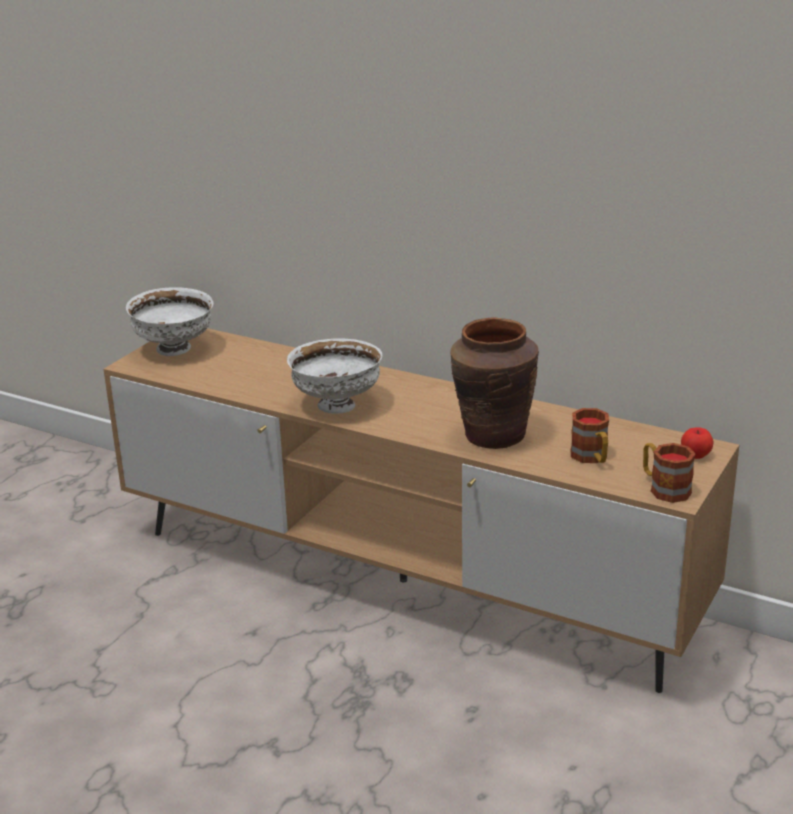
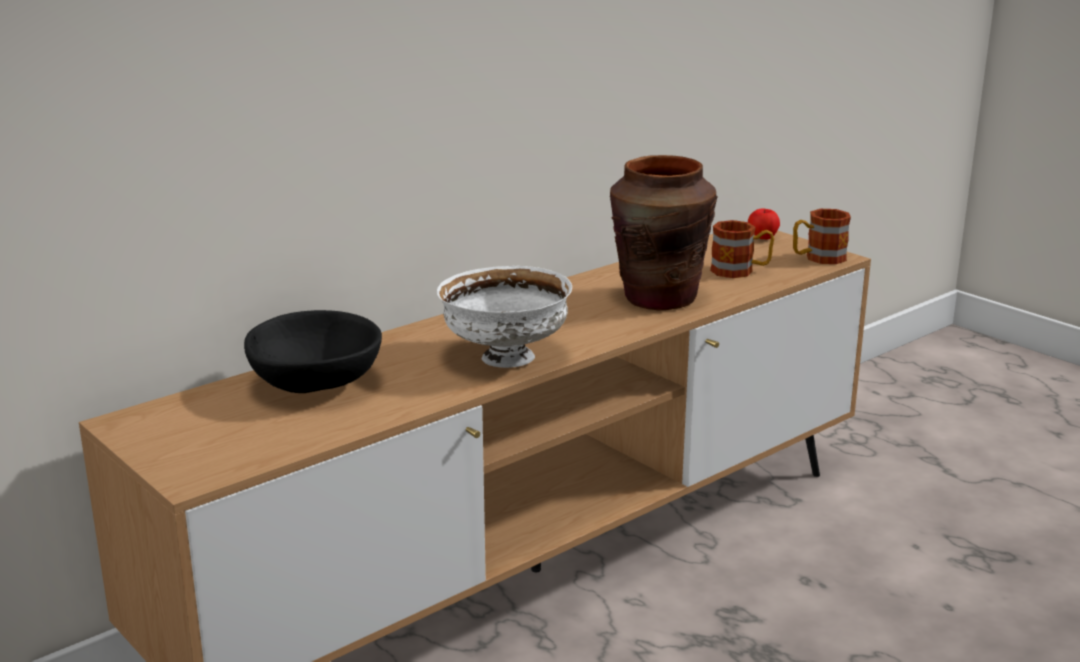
camera: 70 degrees left, 5 degrees down
white bowl [126,287,214,356] -> none
none -> black bowl [244,310,382,393]

